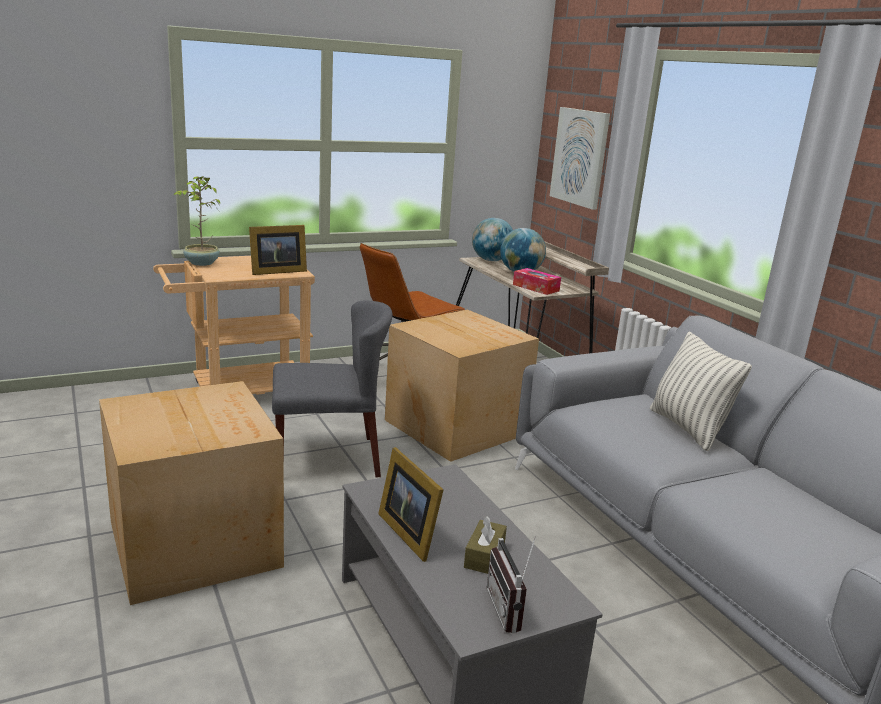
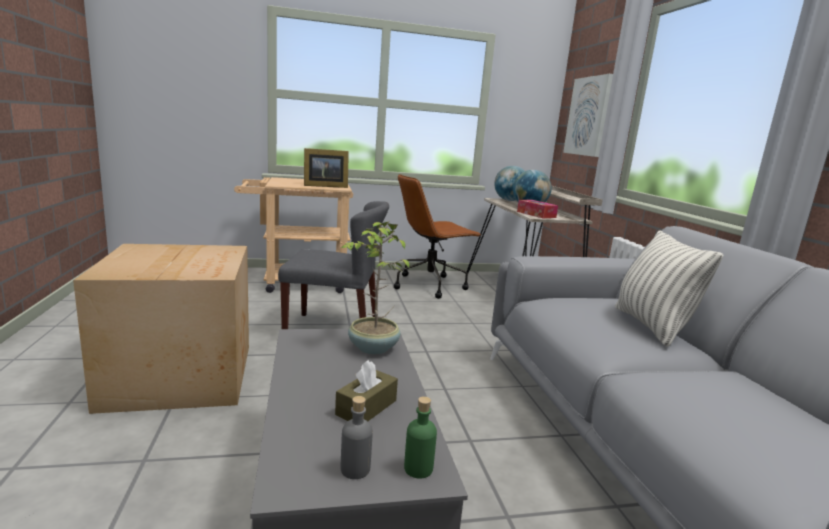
camera: 15 degrees right, 5 degrees down
potted plant [173,176,220,266] -> potted plant moved to [341,221,409,354]
picture frame [378,447,444,562] -> none
cardboard box [385,310,539,462] -> none
radio [487,536,536,633] -> grey bottle [341,396,373,479]
none -> green bottle [404,396,437,479]

